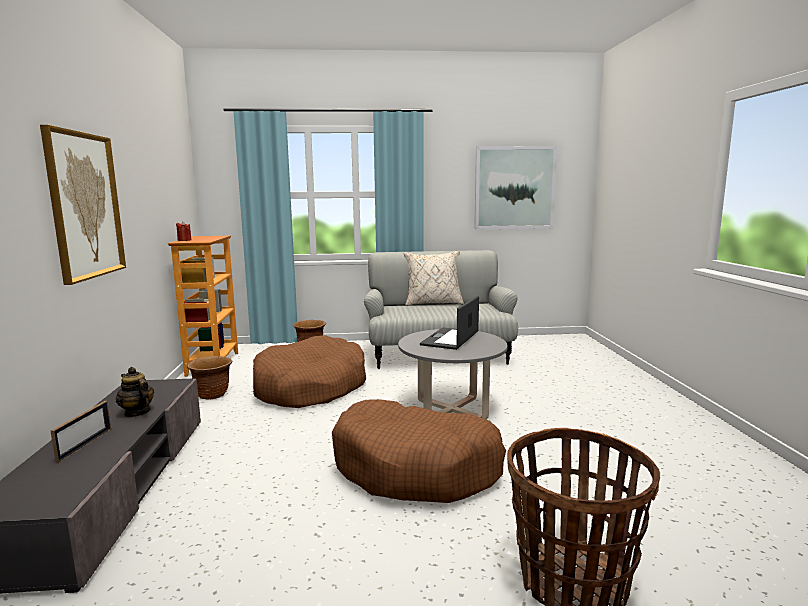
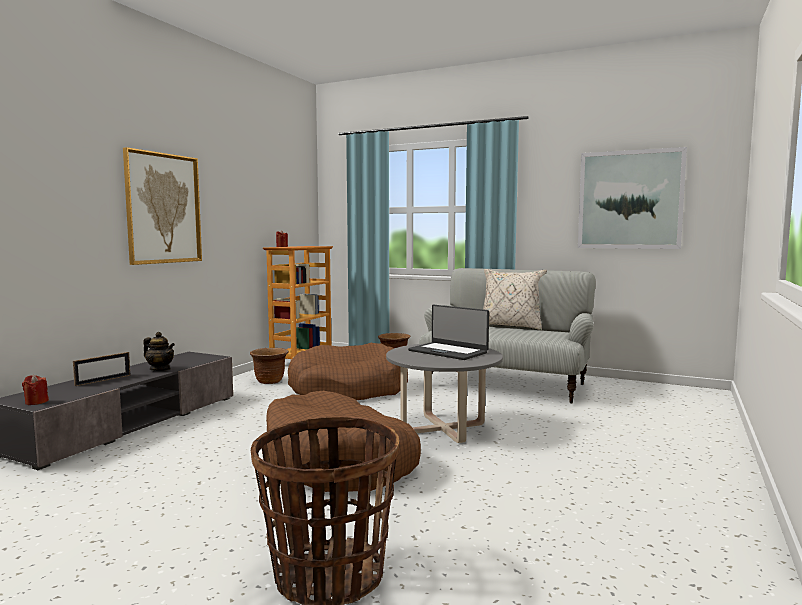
camera: 30 degrees right, 5 degrees down
teapot [116,367,154,418] -> teapot turned 135 degrees clockwise [143,332,175,371]
laptop [420,296,479,350] -> laptop turned 105 degrees counterclockwise [408,305,489,360]
none -> red candle [22,375,49,405]

